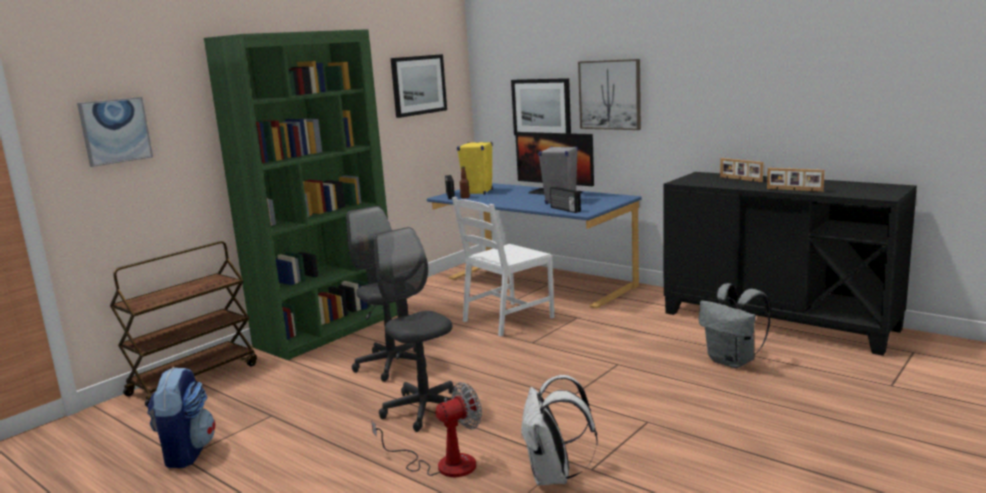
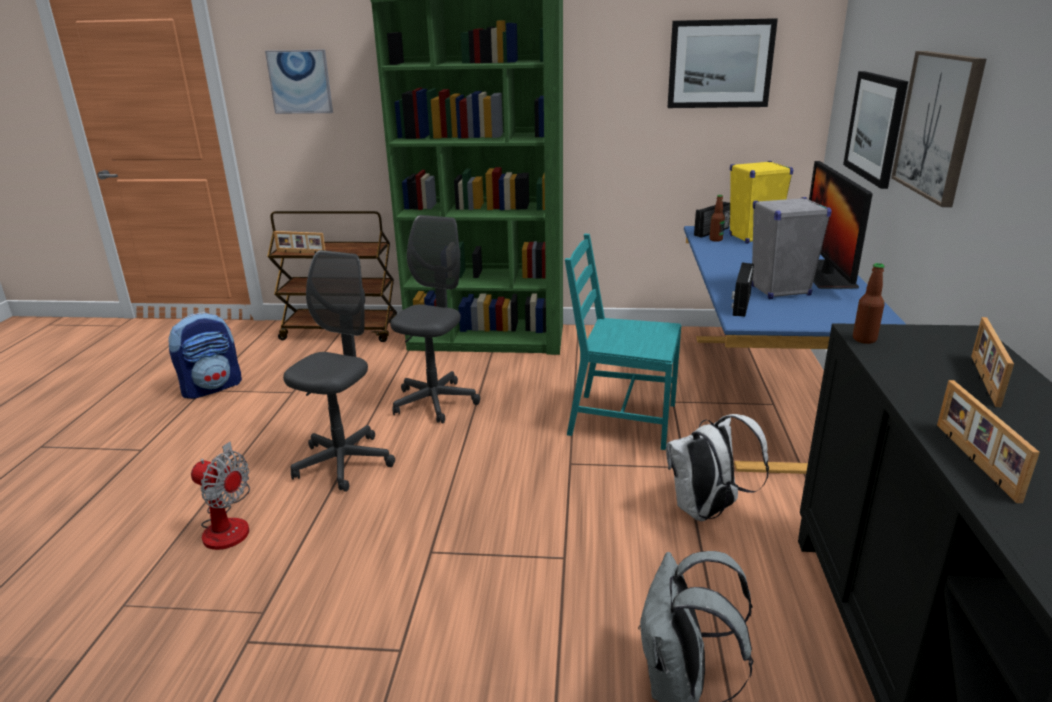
camera: 55 degrees right, 10 degrees up
white chair [452,197,555,337] -> turquoise chair [565,234,681,450]
white backpack [521,375,598,486] -> white backpack moved to [666,414,769,521]
none -> picture frame [274,231,326,254]
none -> bottle [853,263,885,344]

